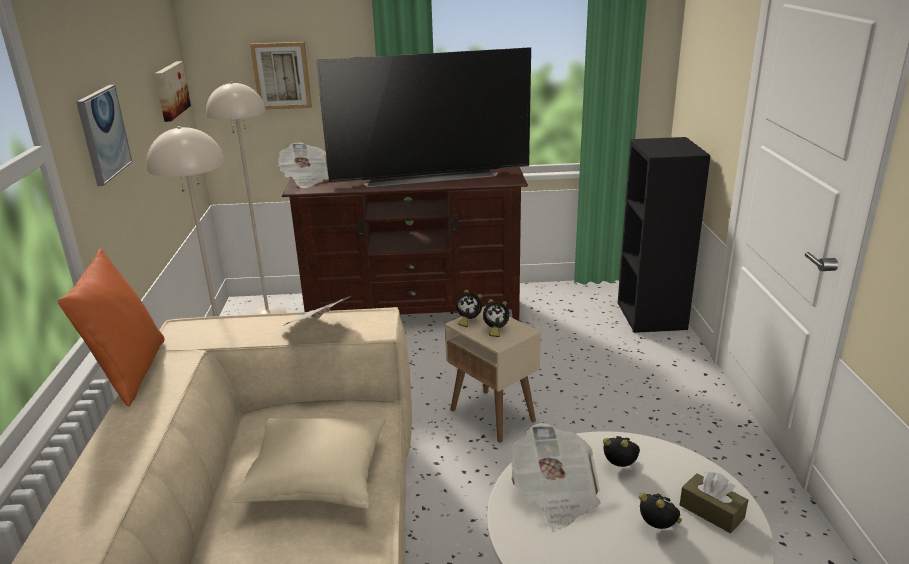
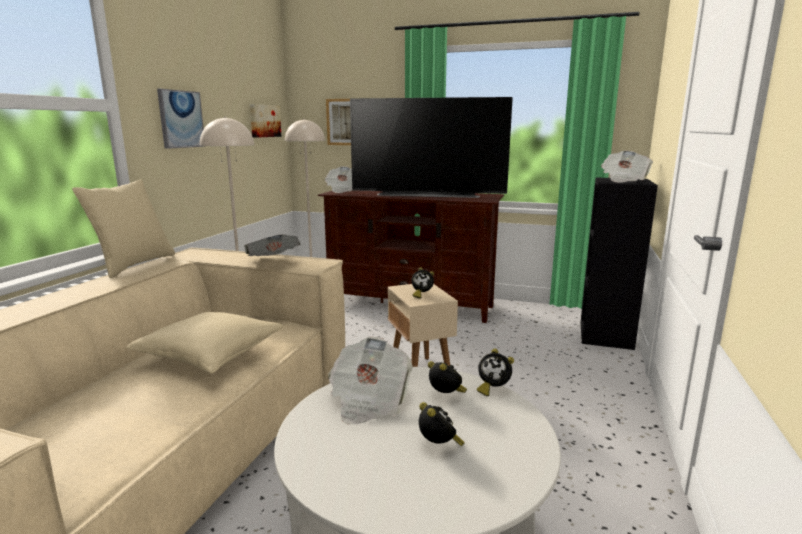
camera: 20 degrees right, 10 degrees down
orange pillow [58,249,165,406] -> beige pillow [72,180,175,278]
alarm clock [456,289,482,327] -> alarm clock moved to [477,348,514,396]
brown tissue box [680,472,748,533] -> none
none -> newspaper [601,151,653,183]

